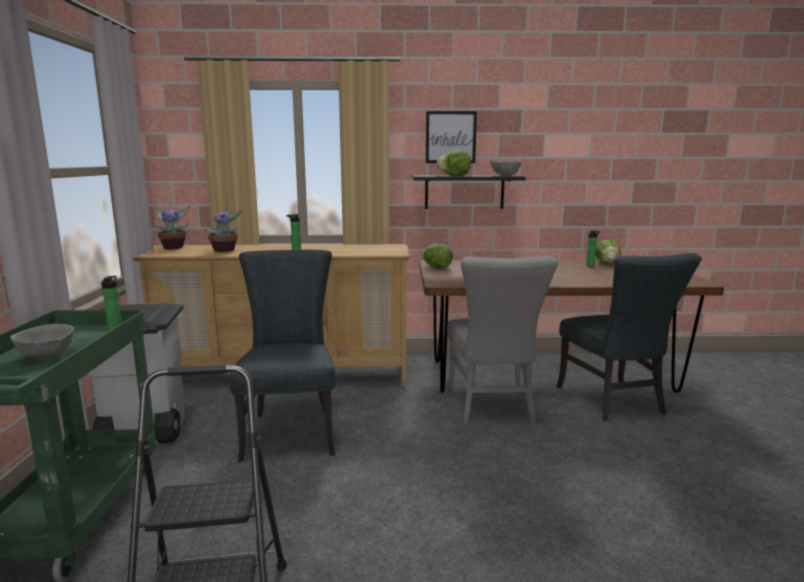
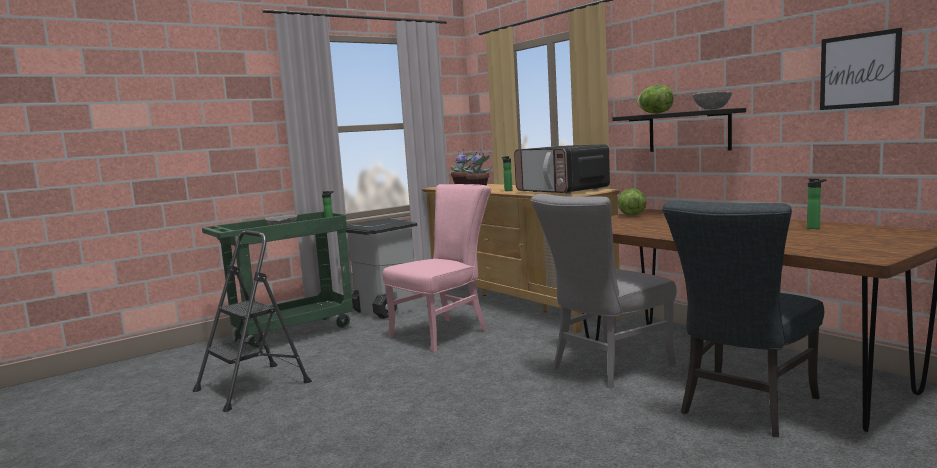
camera: 55 degrees right, 5 degrees down
grey chair [229,250,335,462] -> pink chair [383,184,492,352]
picture [426,111,477,163] -> picture moved to [820,28,902,110]
lettuce [596,239,621,263] -> none
none -> microwave [514,144,610,194]

